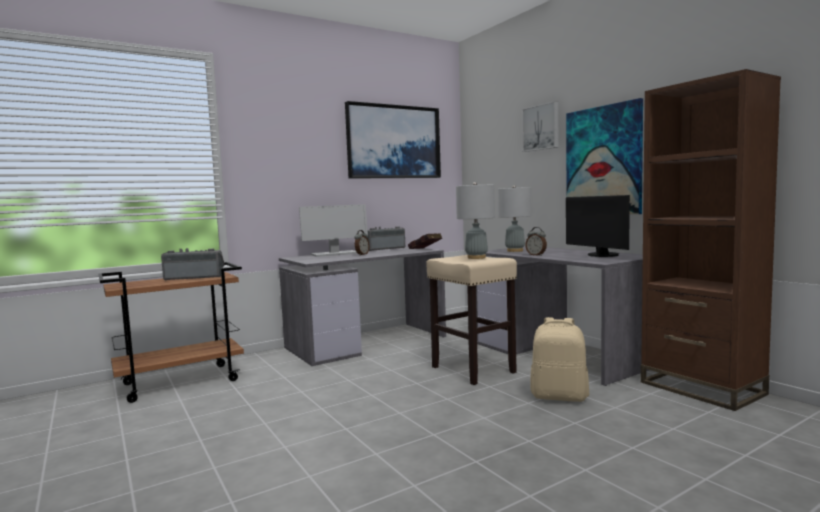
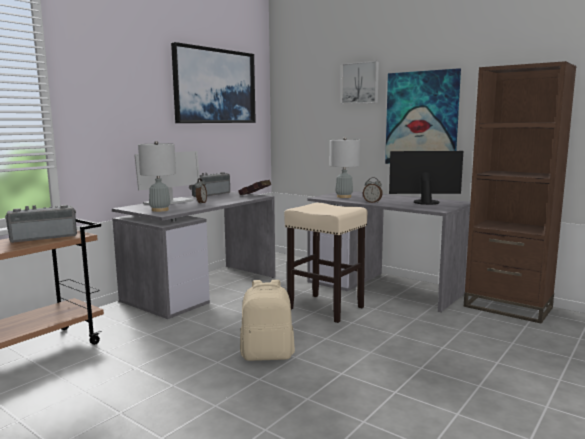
camera: 20 degrees left, 5 degrees up
grey table lamp [456,182,495,259] -> grey table lamp moved to [138,141,176,212]
beige backpack [530,317,589,402] -> beige backpack moved to [240,280,295,361]
monitor [566,195,630,257] -> monitor turned 135 degrees clockwise [389,151,463,205]

